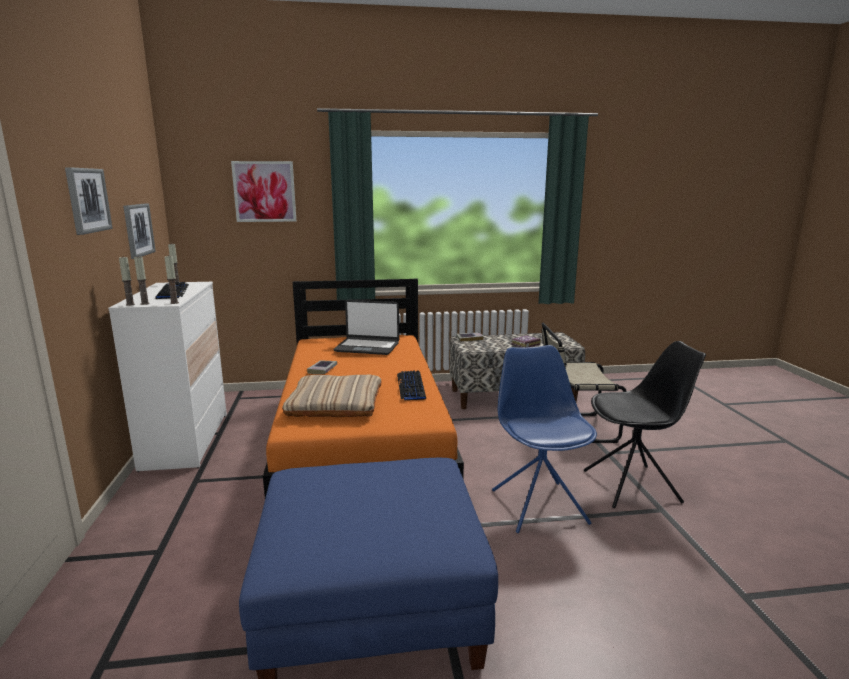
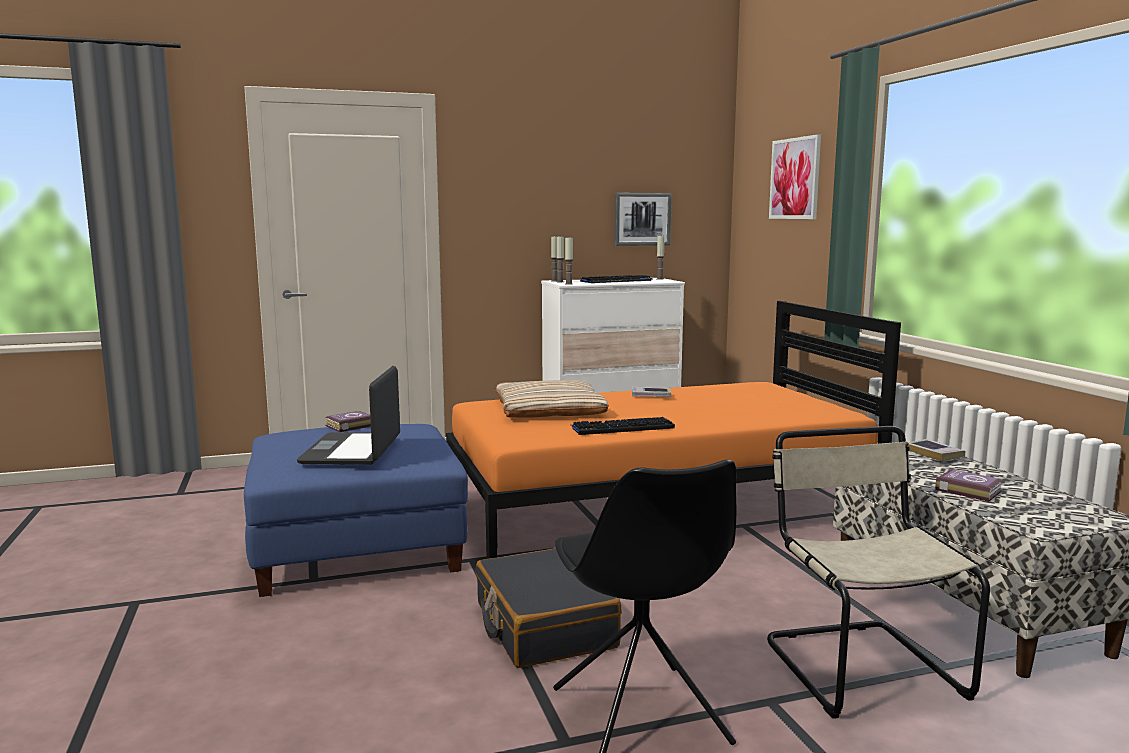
camera: 80 degrees right, 5 degrees down
picture [65,167,113,235] -> none
laptop [334,300,399,355] -> laptop moved to [297,366,400,465]
blue chair [492,345,597,533] -> black suitcase [476,548,622,668]
none -> book [325,411,371,432]

